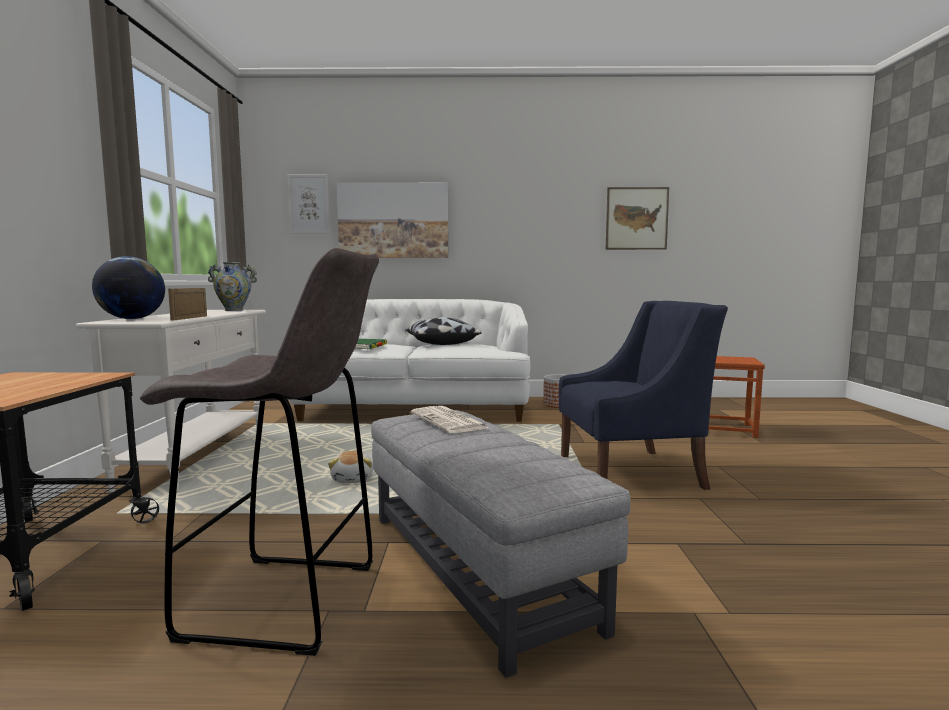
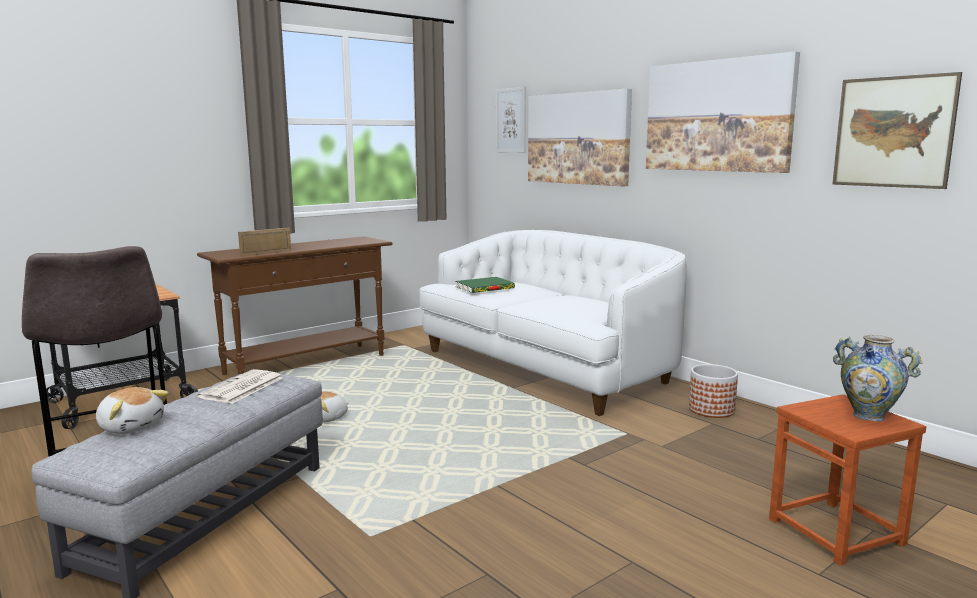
camera: 50 degrees right, 5 degrees up
white console table [76,310,266,492] -> brown console table [197,236,392,375]
globe [92,256,165,319] -> none
vase [208,262,257,311] -> vase moved to [833,335,923,422]
pillow [405,317,482,345] -> none
blue armchair [559,301,728,490] -> none
none -> plush toy [96,387,169,434]
none -> picture [646,51,800,173]

